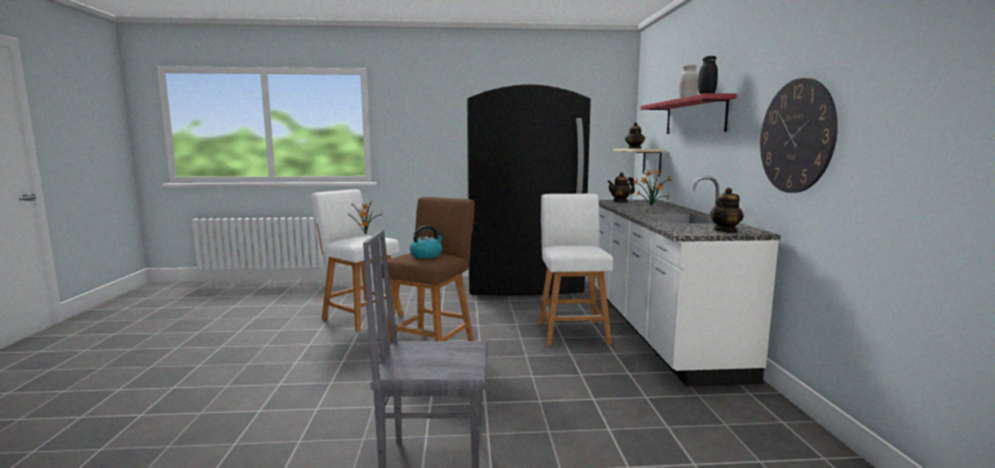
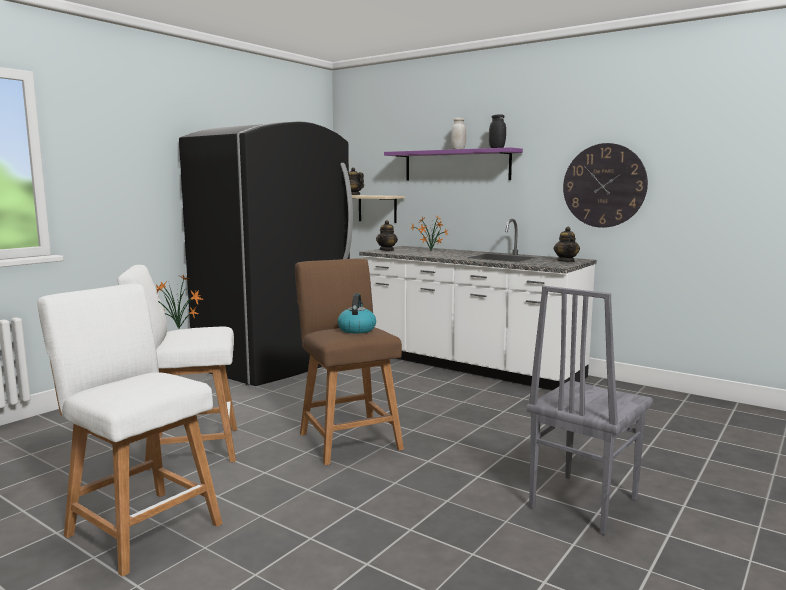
camera: 50 degrees left, 0 degrees up
white stool [538,194,613,345] -> white stool moved to [37,284,222,577]
red shelf [641,93,737,134] -> purple shelf [384,147,523,181]

